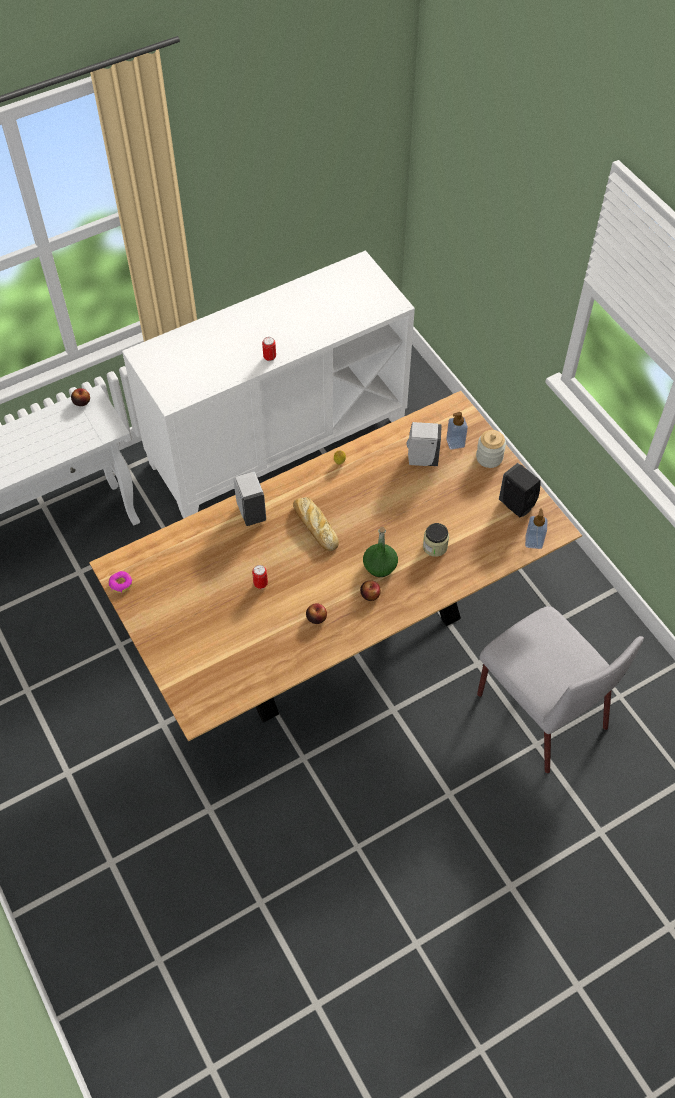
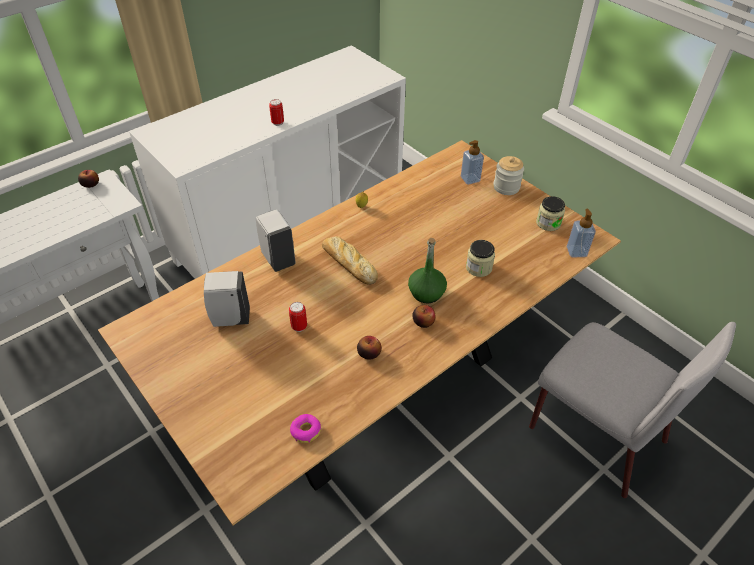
camera: 10 degrees left, 10 degrees down
donut [109,571,133,593] -> donut moved to [290,414,321,443]
white soap dispenser [406,422,442,466] -> white soap dispenser moved to [204,271,250,327]
black soap dispenser [499,463,541,517] -> jar [536,196,565,231]

